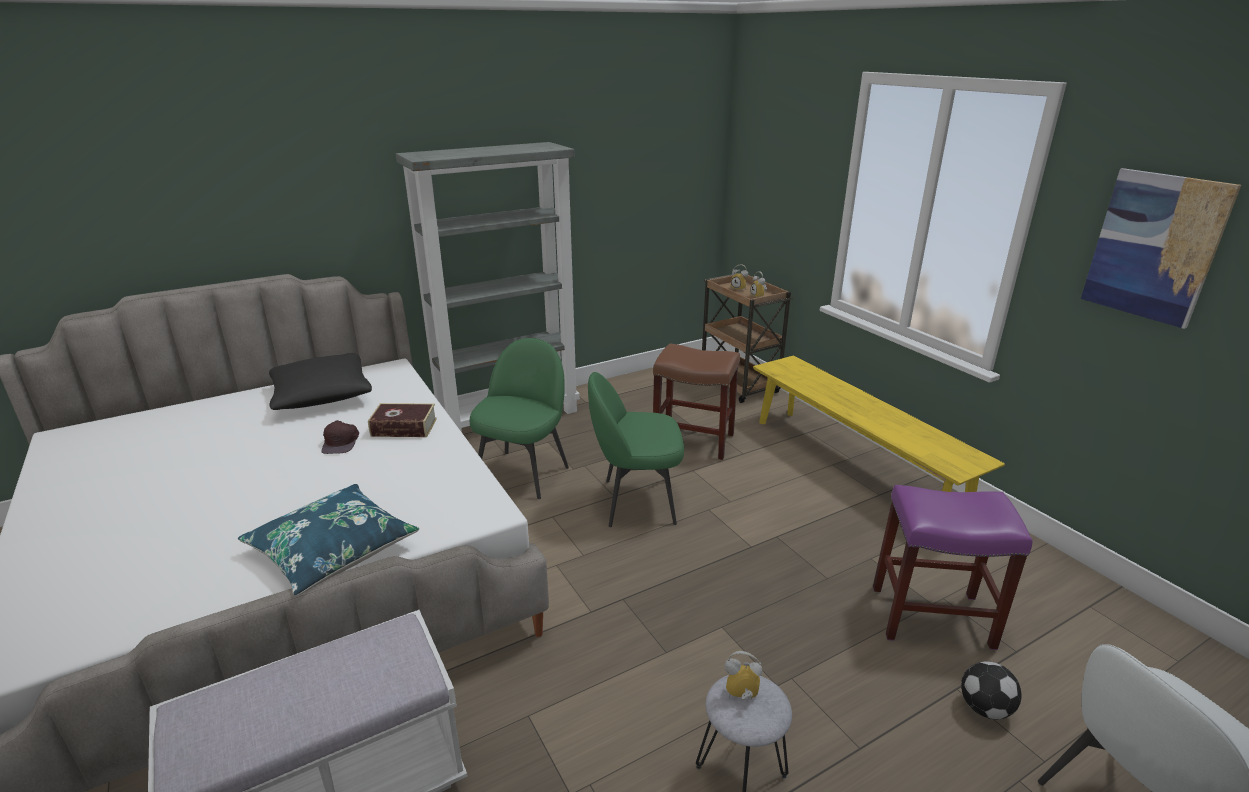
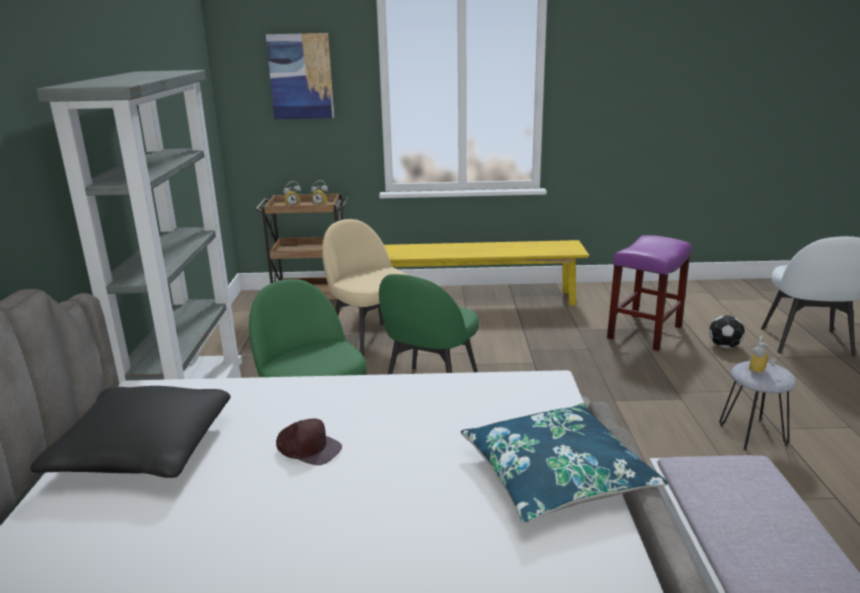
camera: 60 degrees left, 5 degrees down
book [368,403,437,437] -> none
brown stool [653,344,740,460] -> beige chair [322,219,407,357]
picture [1081,168,1241,329] -> picture moved to [266,33,334,119]

